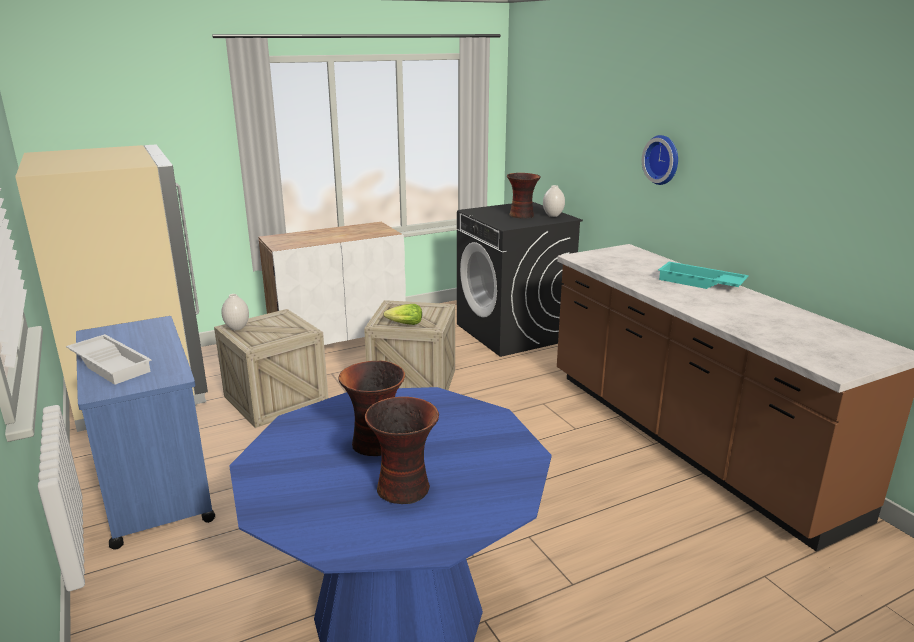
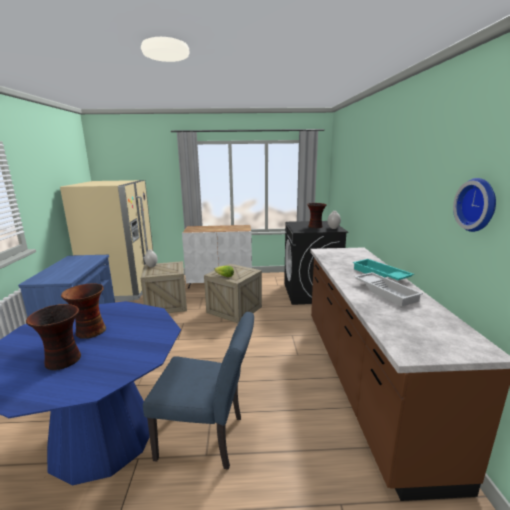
camera: 25 degrees right, 5 degrees down
white tray [66,334,152,385] -> white tray moved to [354,272,423,307]
wall clock [642,135,678,185] -> wall clock moved to [453,178,496,232]
none -> blue chair [143,312,254,470]

